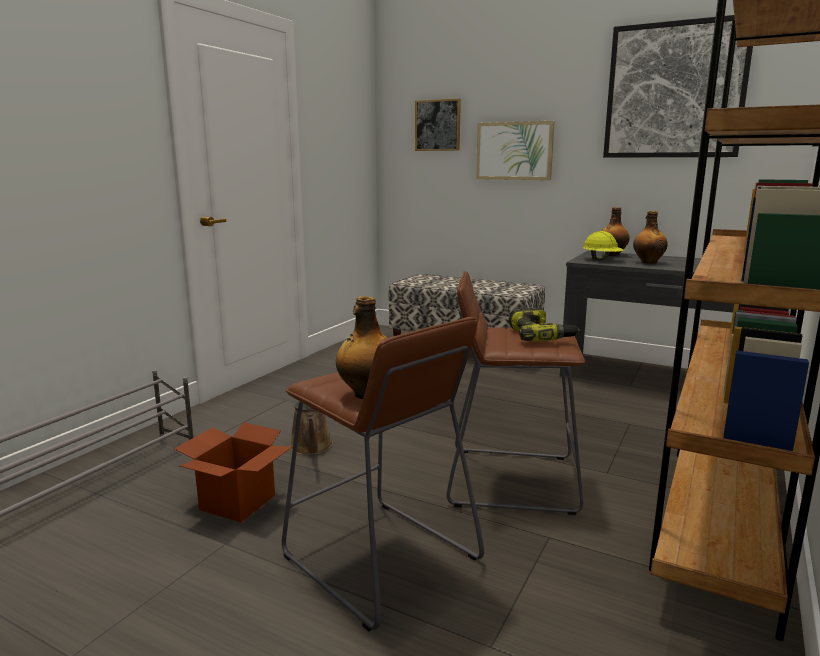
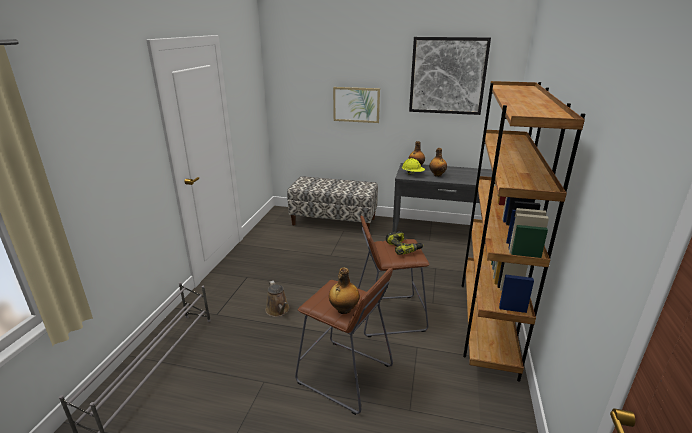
camera: 15 degrees left, 10 degrees up
cardboard box [174,422,292,522] -> none
picture [415,98,461,151] -> none

